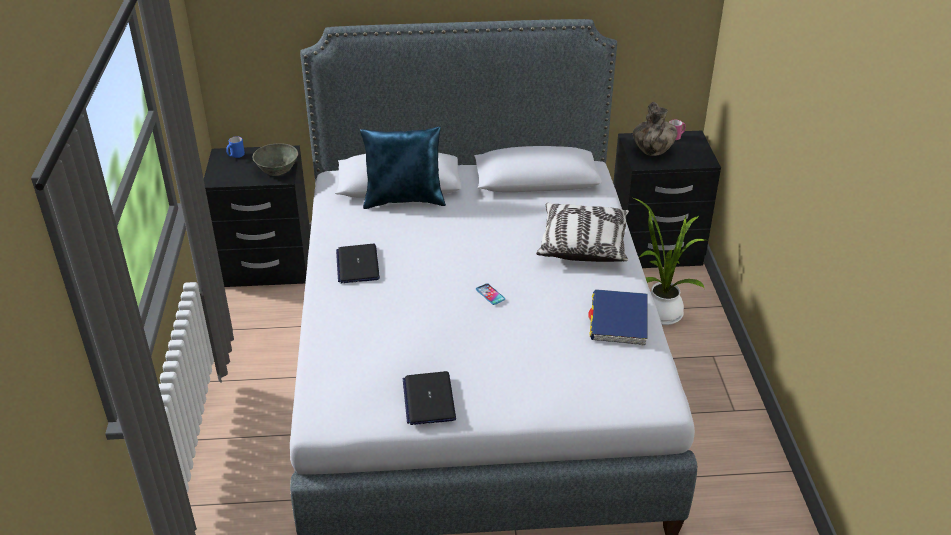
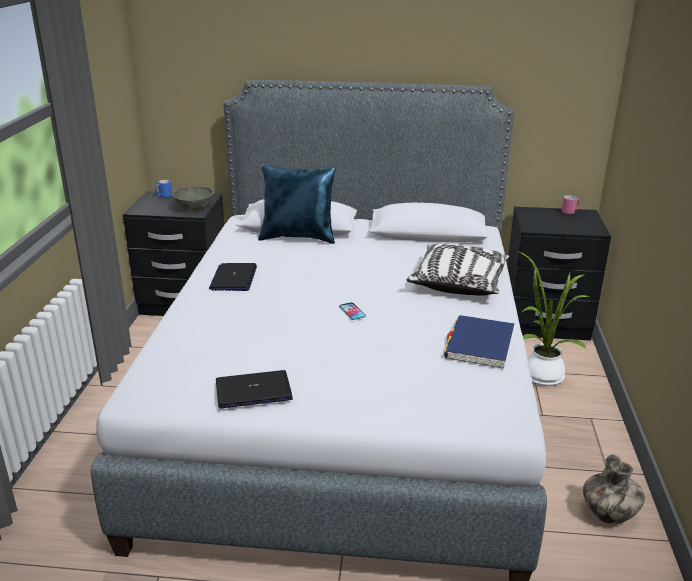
camera: 10 degrees right, 10 degrees down
laptop [403,371,456,425] -> laptop turned 75 degrees clockwise [216,370,293,409]
vase [633,102,677,156] -> vase moved to [583,454,645,524]

